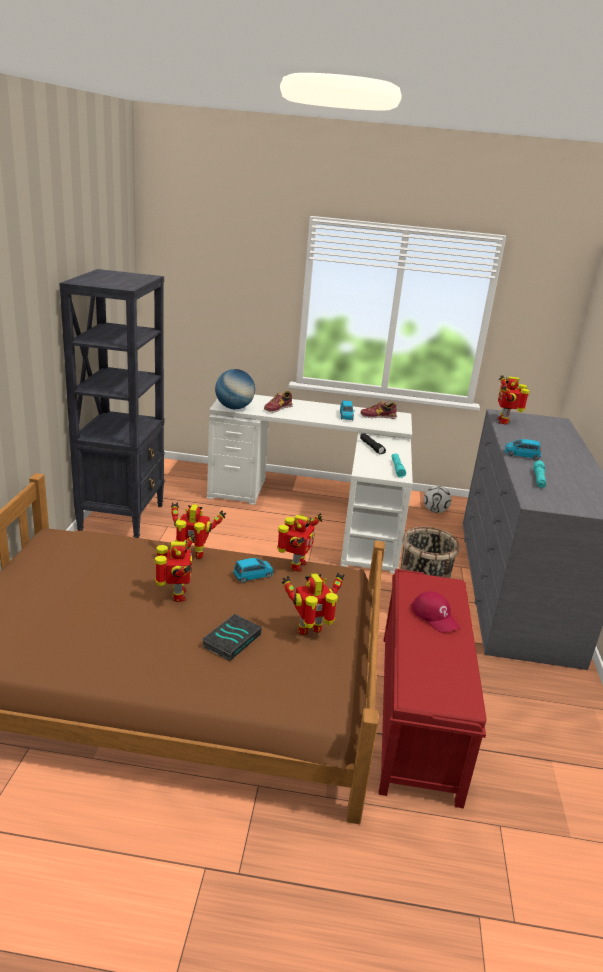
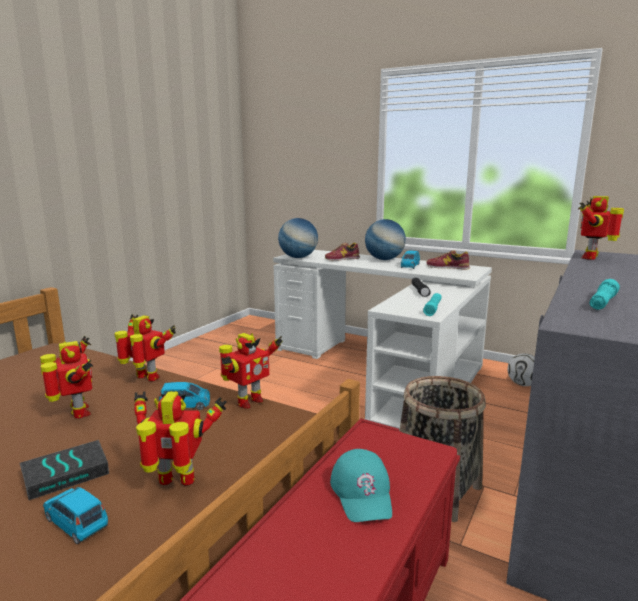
camera: 25 degrees right, 10 degrees down
black bookcase [59,269,165,538] -> none
toy robot [155,533,196,602] -> toy robot turned 45 degrees counterclockwise [40,336,93,419]
red cap [412,591,460,633] -> turquoise cap [330,449,392,522]
blue toy car [505,439,541,461] -> blue toy car moved to [43,487,108,544]
none -> globe [365,219,406,260]

